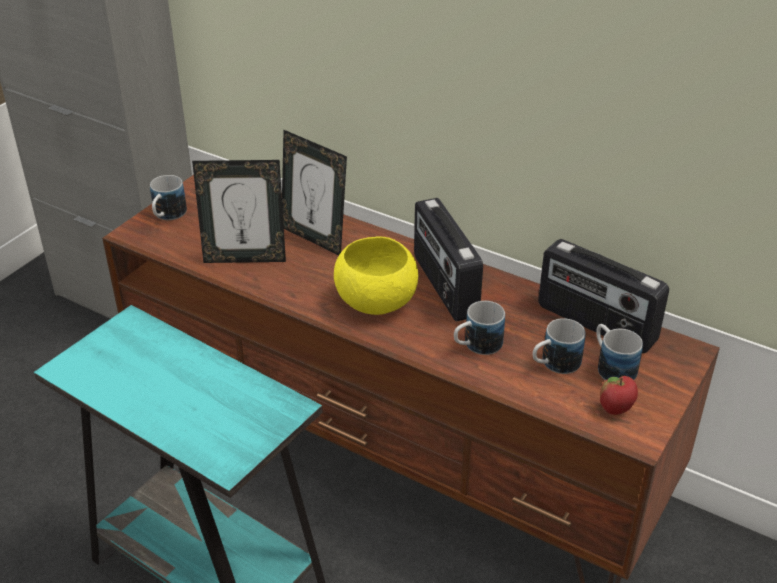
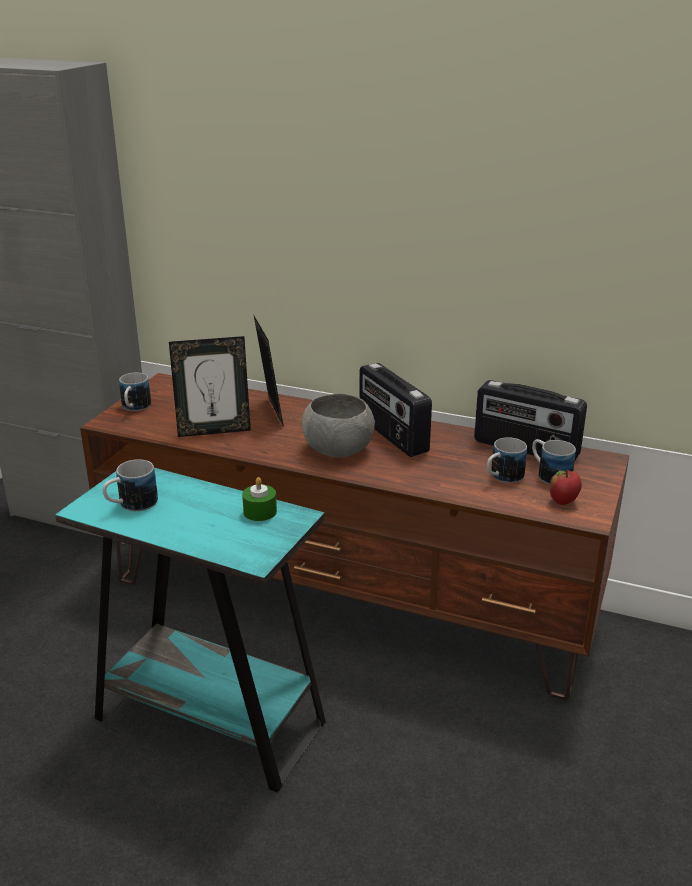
camera: 10 degrees left, 10 degrees down
picture frame [282,130,347,255] -> picture frame turned 135 degrees counterclockwise [253,314,284,427]
yellow bowl [334,237,418,315] -> grey bowl [301,393,375,457]
mug [454,301,505,355] -> mug moved to [103,459,158,511]
none -> green candle [242,477,277,521]

